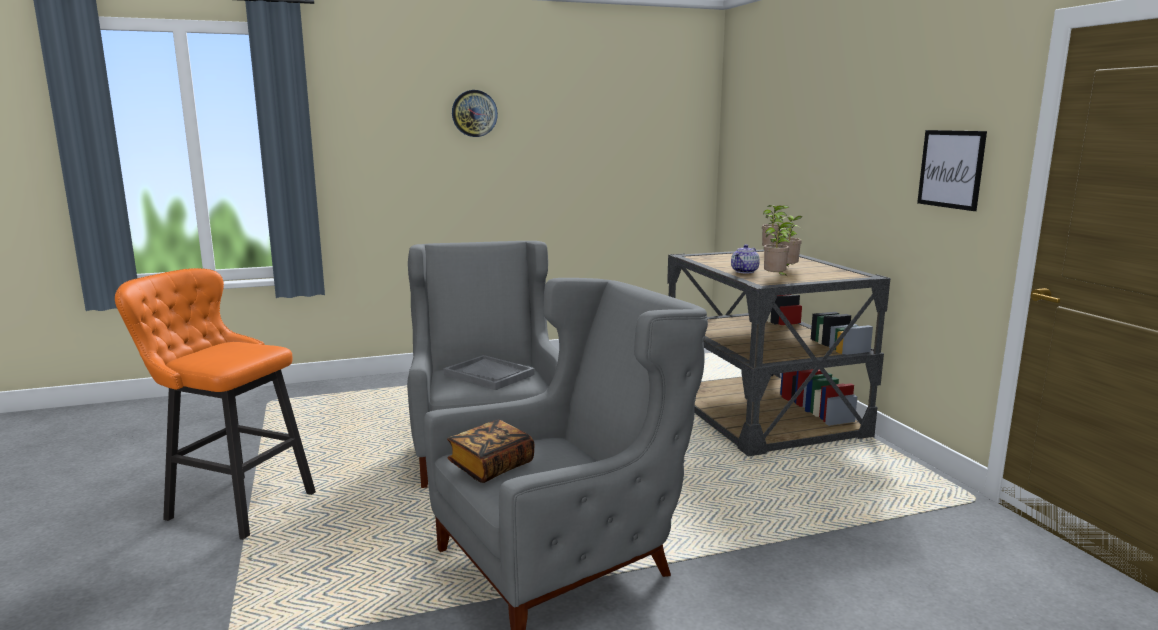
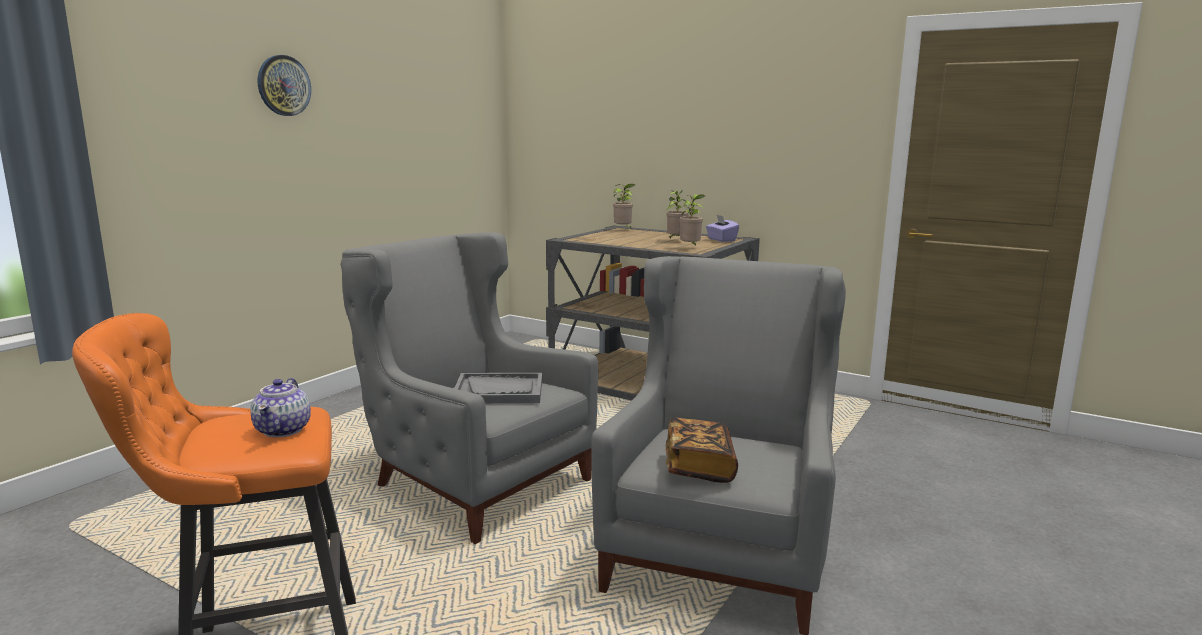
camera: 40 degrees left, 0 degrees up
teapot [731,244,760,273] -> teapot moved to [250,378,311,438]
picture [917,130,987,211] -> none
none -> purple tissue box [706,215,739,242]

